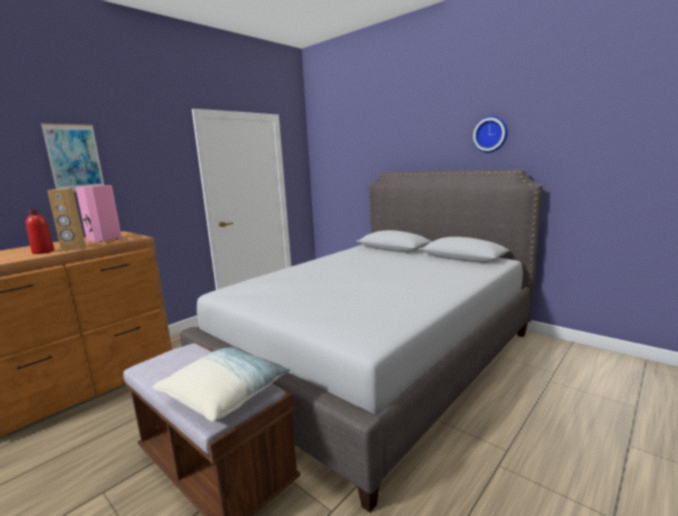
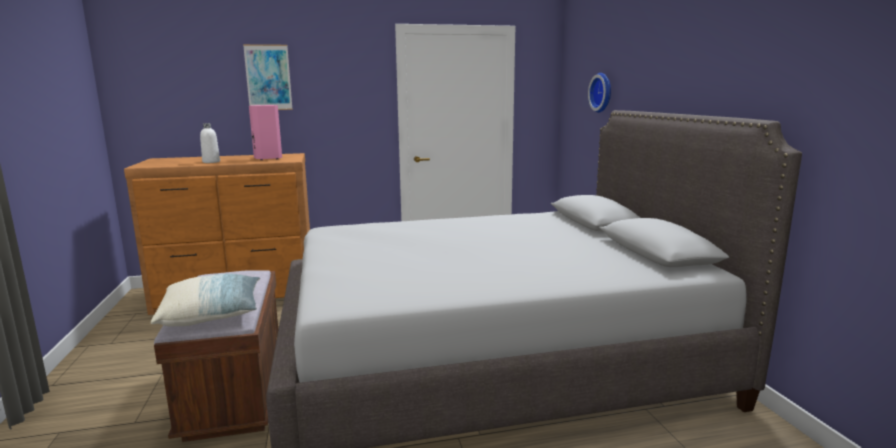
camera: 35 degrees right, 0 degrees up
red bottle [26,209,54,254] -> white bottle [200,123,220,163]
brown speaker [47,188,86,251] -> none
wall clock [473,116,508,153] -> wall clock moved to [588,73,611,113]

